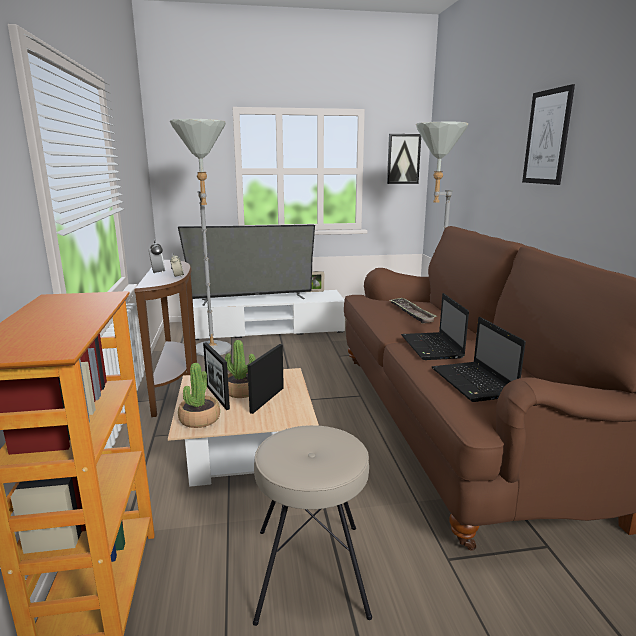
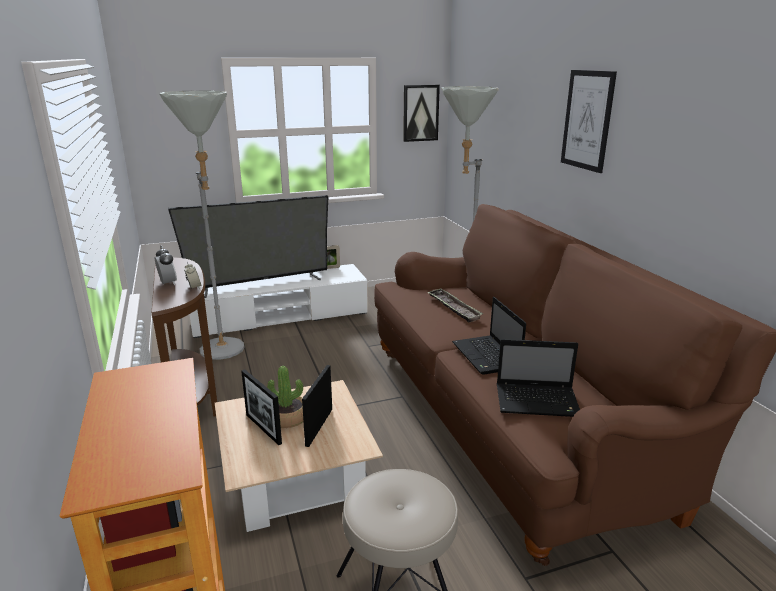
camera: 10 degrees left, 5 degrees up
potted plant [178,363,220,428] -> none
laptop [432,317,526,402] -> laptop turned 60 degrees counterclockwise [497,339,580,417]

